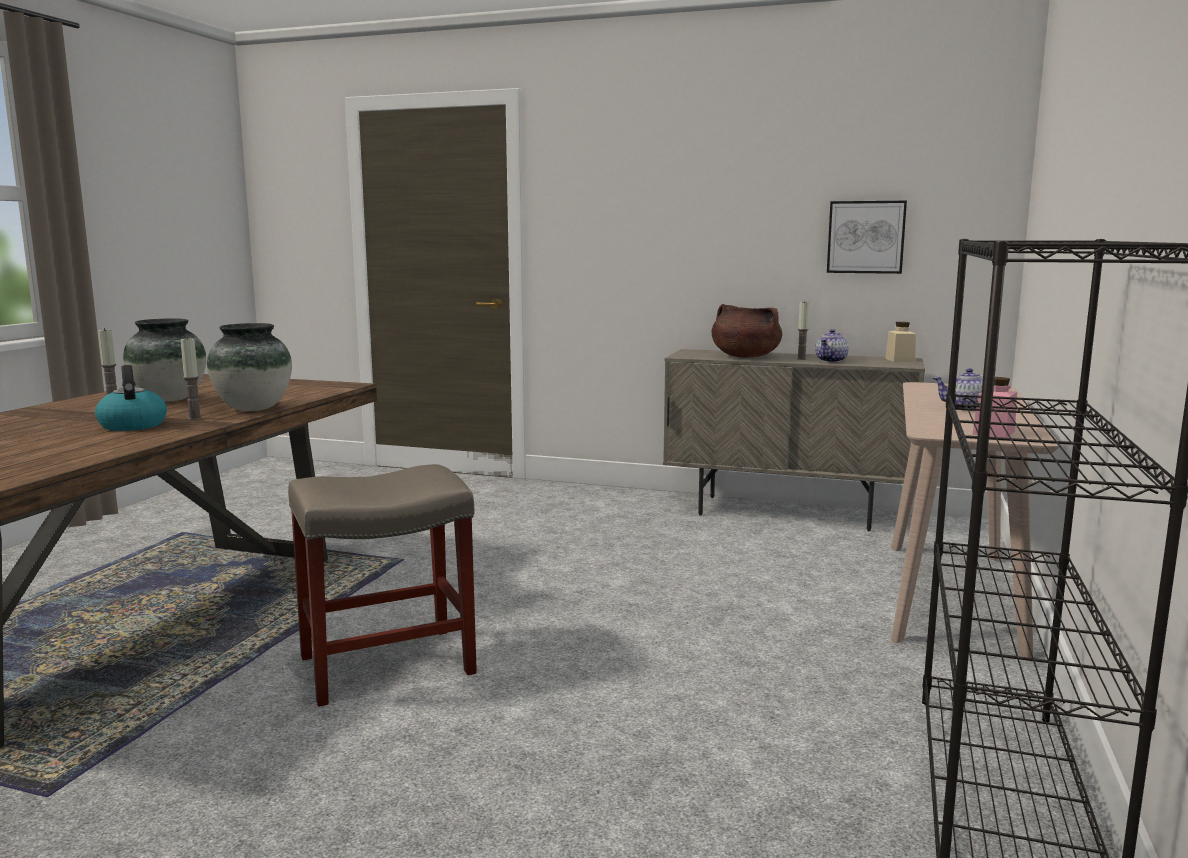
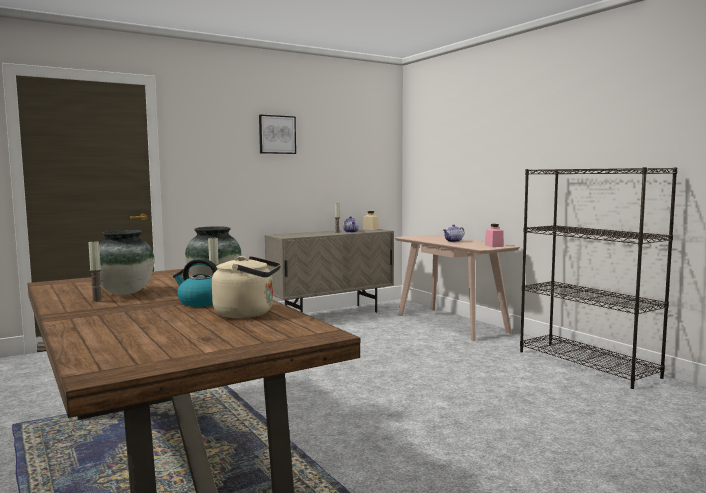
camera: 50 degrees left, 5 degrees down
beige stool [288,464,477,707] -> none
brown cooking pot [711,304,782,358] -> none
picture [827,201,907,274] -> picture moved to [259,115,296,154]
none -> beige kettle [212,256,281,318]

